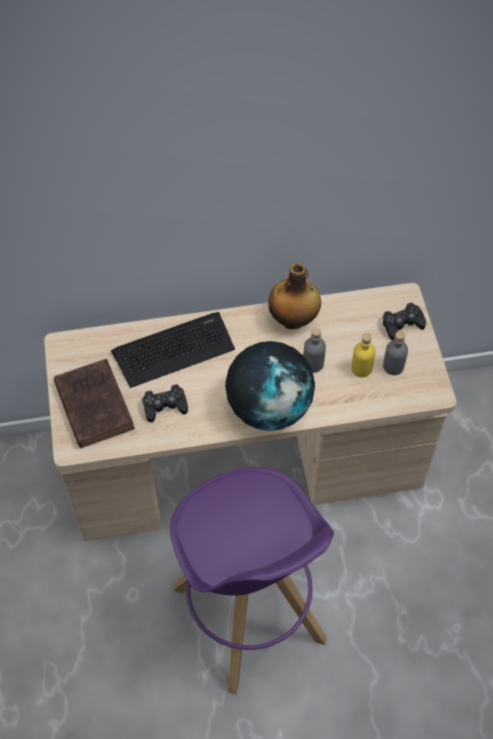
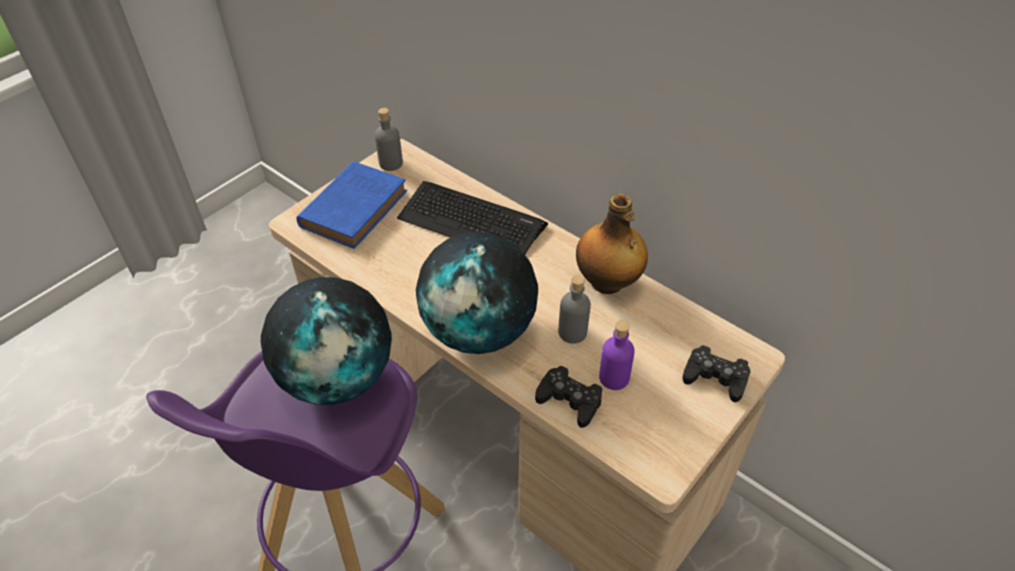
camera: 50 degrees right, 10 degrees down
brown book [54,359,135,448] -> blue book [296,161,407,249]
black game controller [142,384,188,423] -> black game controller moved to [535,366,602,428]
yellow bottle [351,333,375,377] -> purple bottle [599,321,635,390]
grey bottle [383,331,408,375] -> grey bottle moved to [375,108,403,171]
none -> globe [261,277,392,405]

